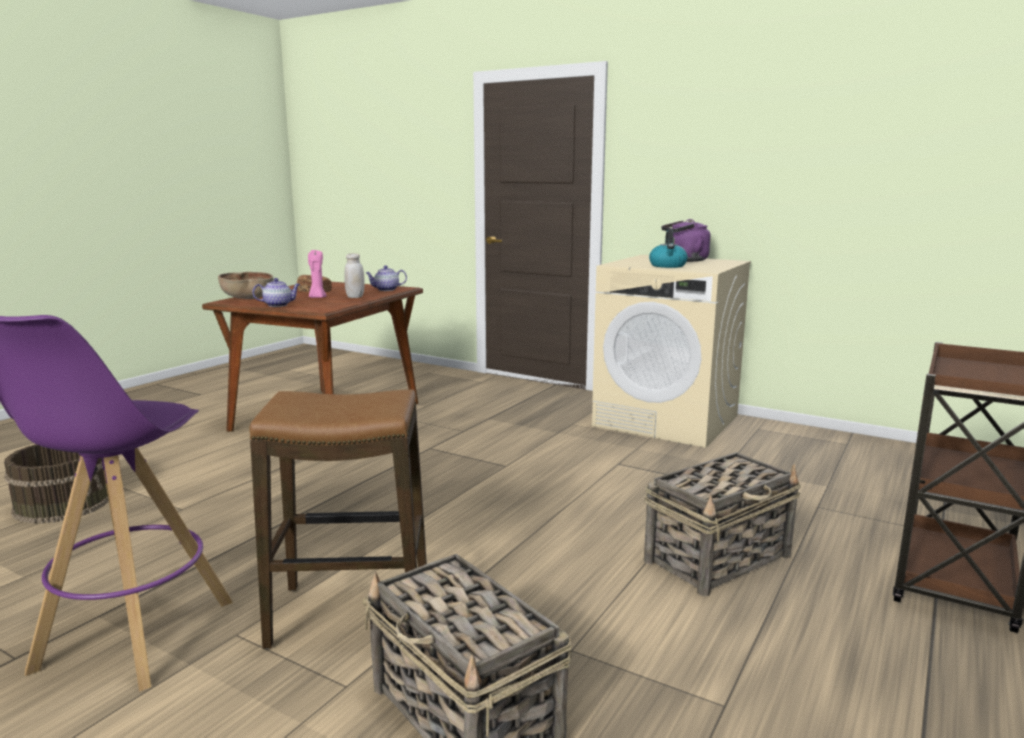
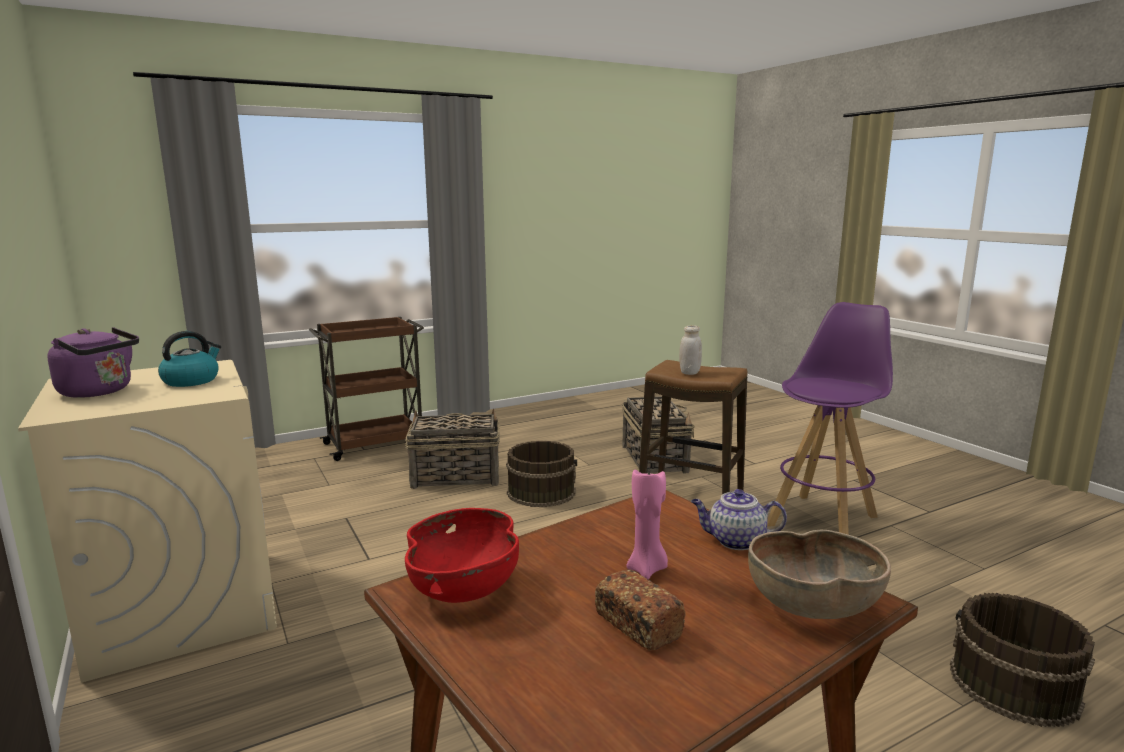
camera: 150 degrees left, 0 degrees up
white jar [344,253,365,298] -> white jar moved to [679,325,702,375]
teapot [366,266,407,291] -> red bowl [405,508,519,603]
none -> brown bucket [506,441,577,507]

